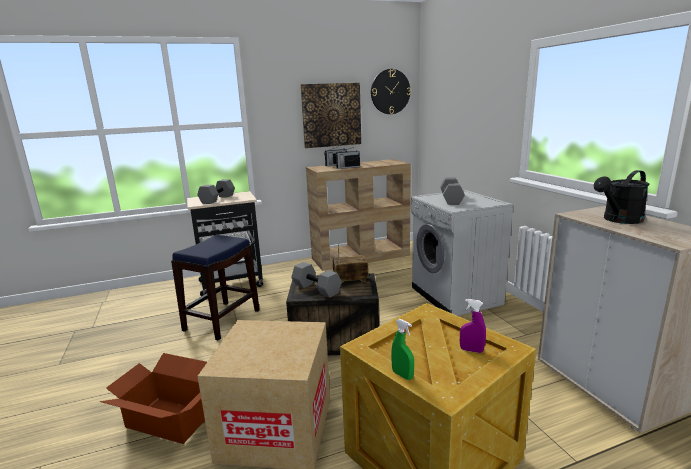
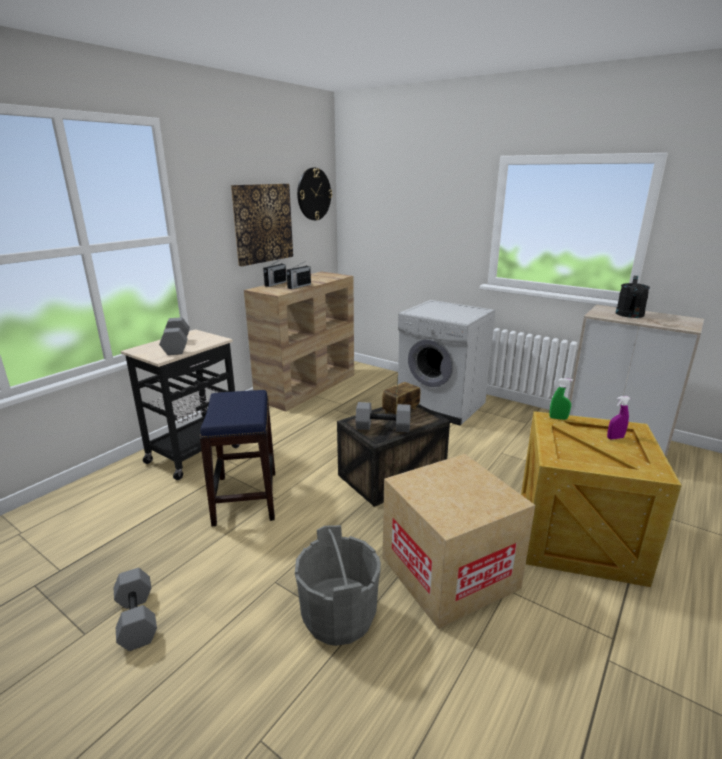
camera: 35 degrees left, 5 degrees up
cardboard box [99,353,207,444] -> grey bucket [295,525,381,646]
green spray bottle [391,319,414,380] -> green spray bottle moved to [550,378,573,420]
grey dumbbell [440,178,465,205] -> grey dumbbell moved to [114,568,157,651]

